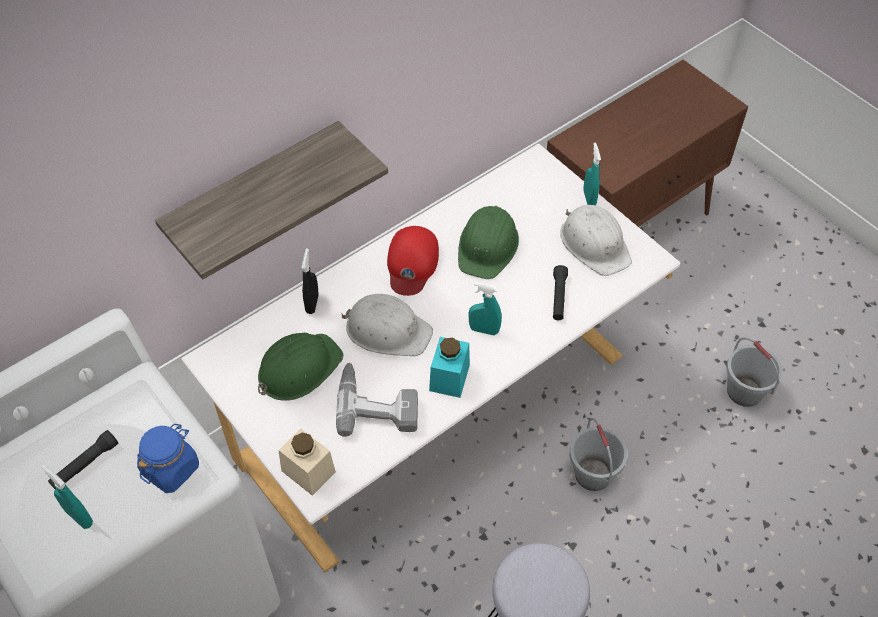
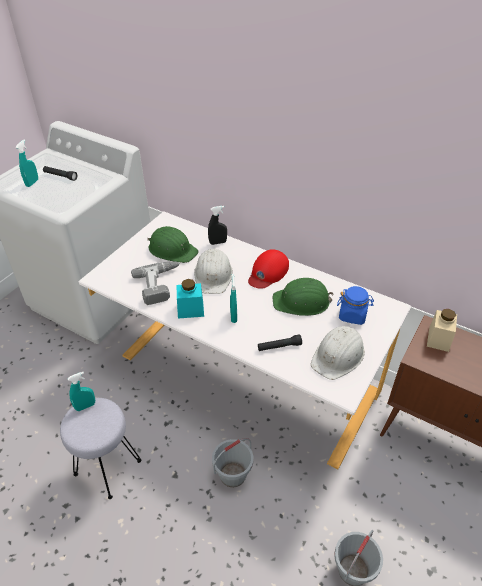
camera: 70 degrees right, 10 degrees down
blue jar [137,424,199,493] -> blue jar moved to [337,286,374,325]
shelf [155,121,388,280] -> none
beige jar [278,429,336,496] -> beige jar moved to [427,309,457,352]
red cap [387,226,439,296] -> red cap turned 45 degrees counterclockwise [248,249,289,289]
turquoise spray bottle [583,142,601,205] -> turquoise spray bottle moved to [67,372,95,411]

